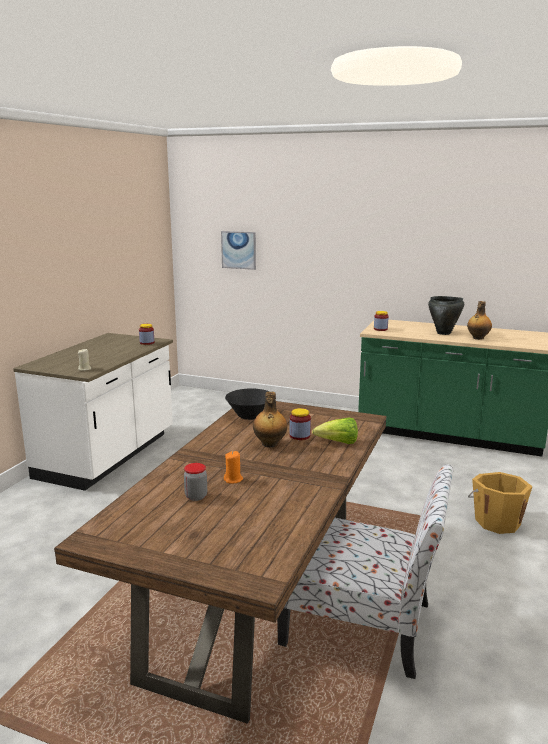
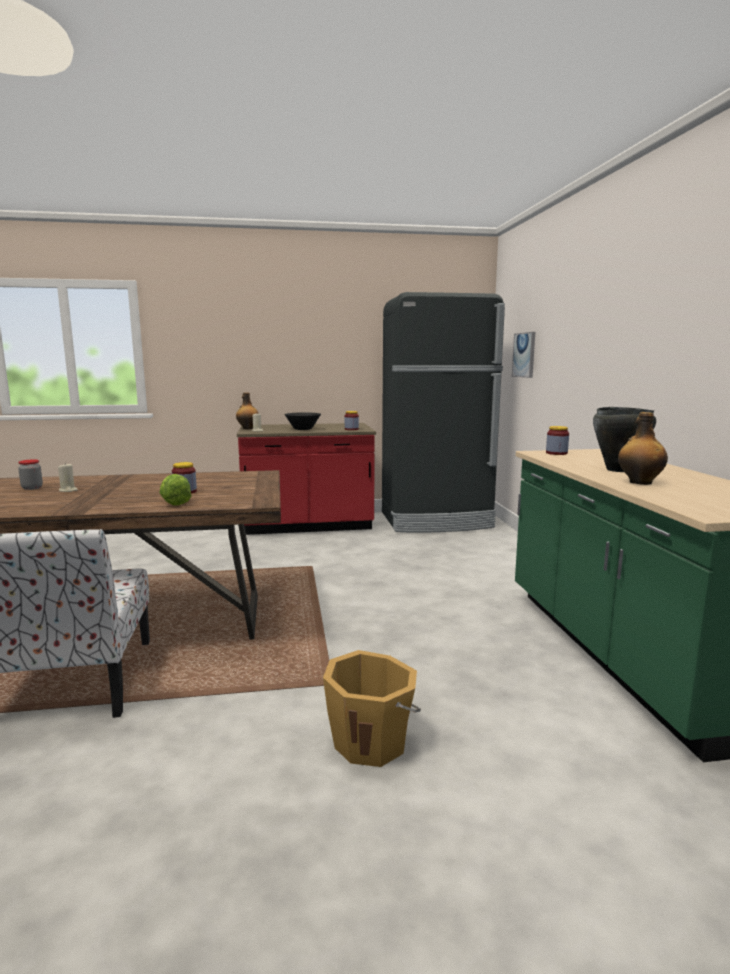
camera: 60 degrees right, 5 degrees down
white counter [13,333,173,491] -> red counter [237,423,376,535]
orange candle [224,451,243,483] -> beige candle [58,464,78,492]
black bowl [225,389,270,420] -> black bowl moved to [284,412,321,430]
bottle [253,392,287,448] -> bottle moved to [236,392,259,429]
none -> black fridge [382,292,505,533]

